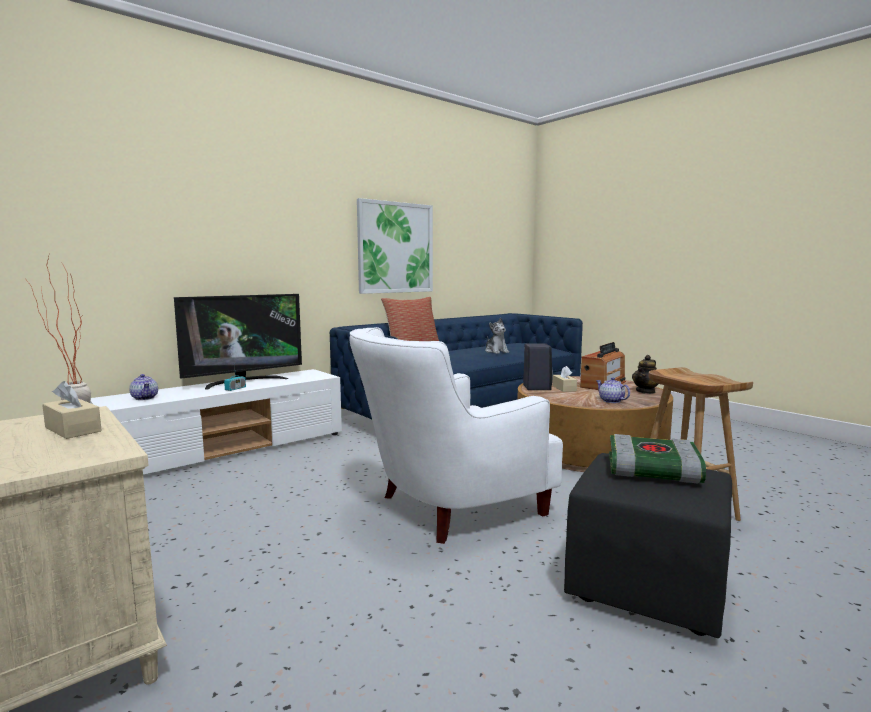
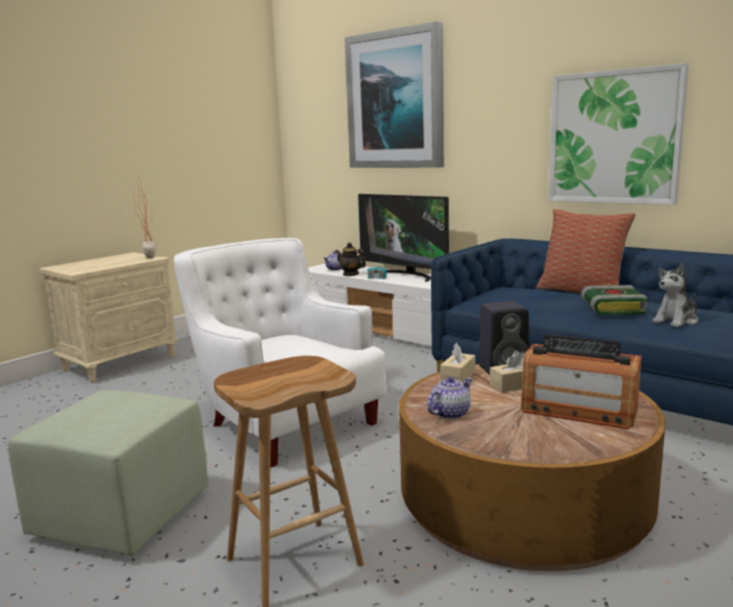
camera: 80 degrees right, 5 degrees up
beige tissue box [42,381,102,439] -> beige tissue box moved to [440,343,475,383]
black ottoman [564,453,732,638] -> green ottoman [8,390,209,557]
book [609,434,706,484] -> book moved to [581,285,647,315]
teapot [632,355,658,394] -> teapot moved to [335,242,366,276]
none -> picture [344,21,444,168]

